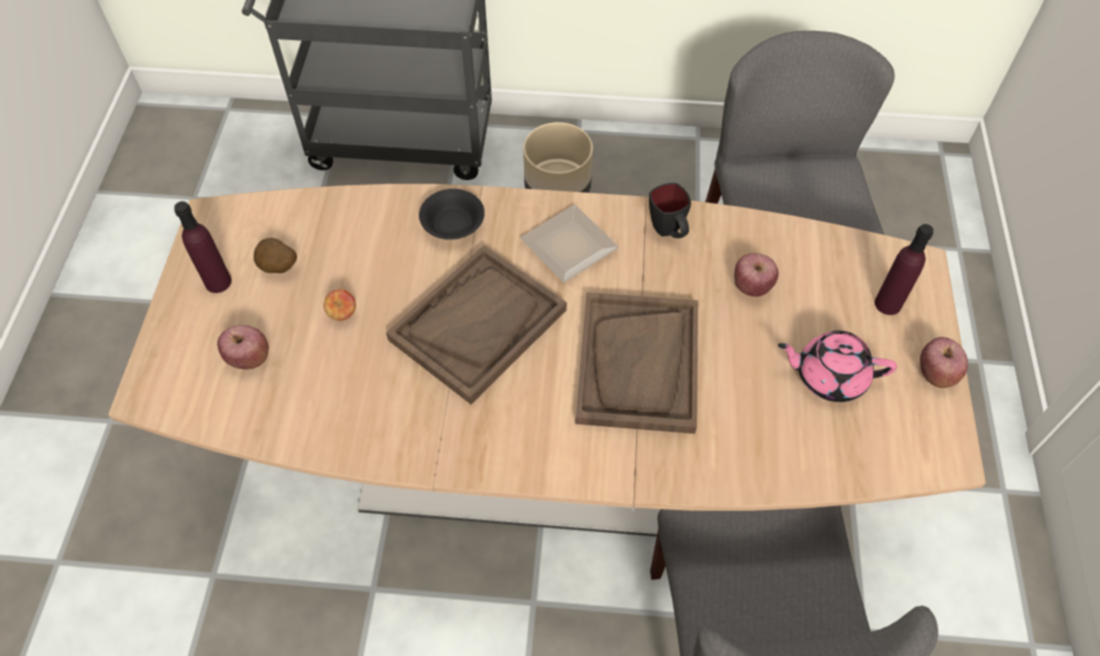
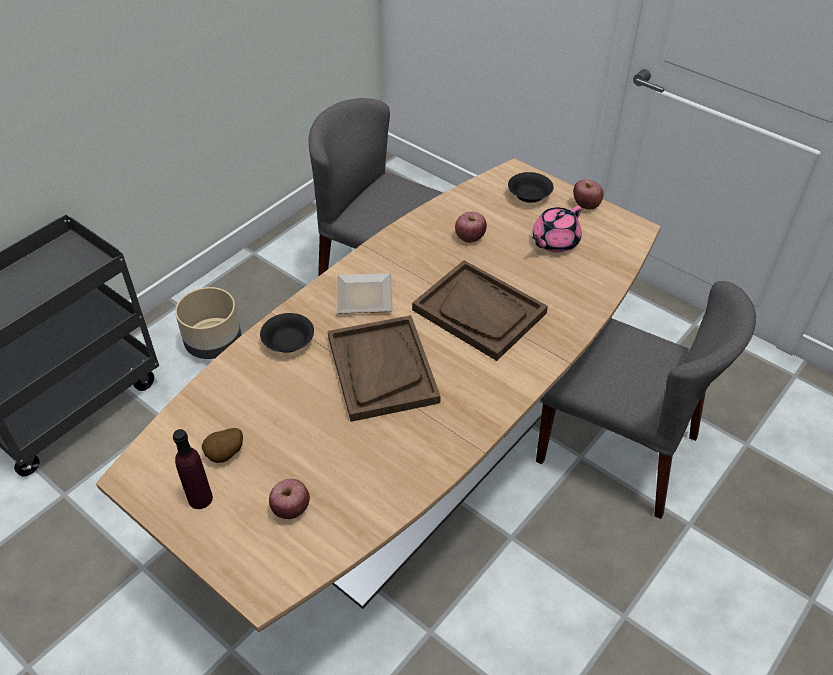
camera: 55 degrees left, 10 degrees down
apple [324,289,356,321] -> none
black mug [649,183,691,238] -> none
purple bottle [874,224,933,315] -> black bowl [508,172,553,203]

